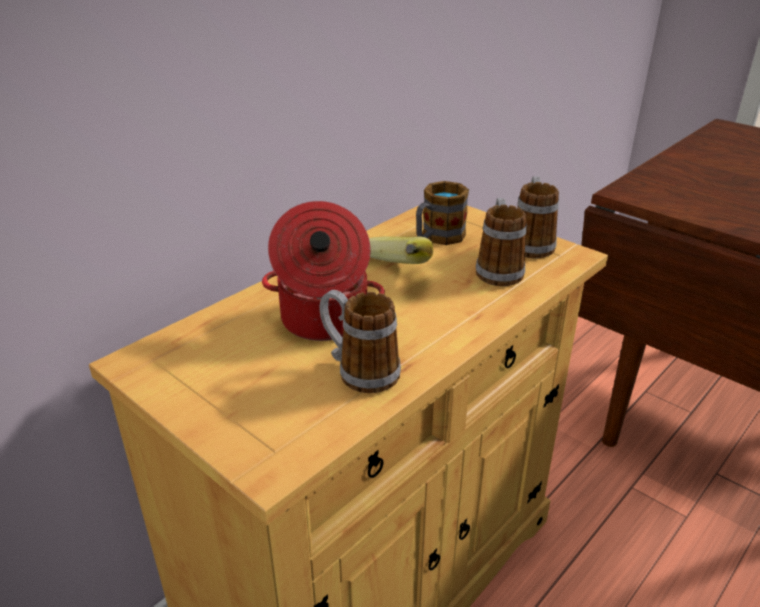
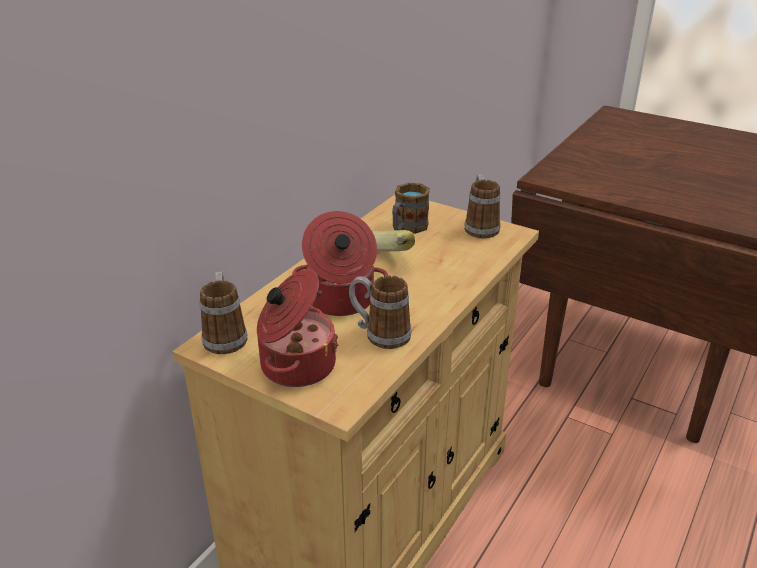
camera: 10 degrees left, 0 degrees up
mug [476,198,527,286] -> mug moved to [200,272,248,354]
none -> cooking pot [257,269,338,387]

